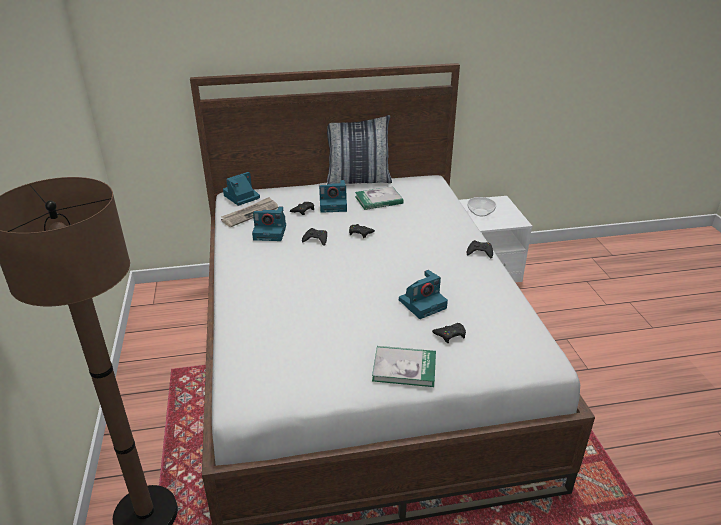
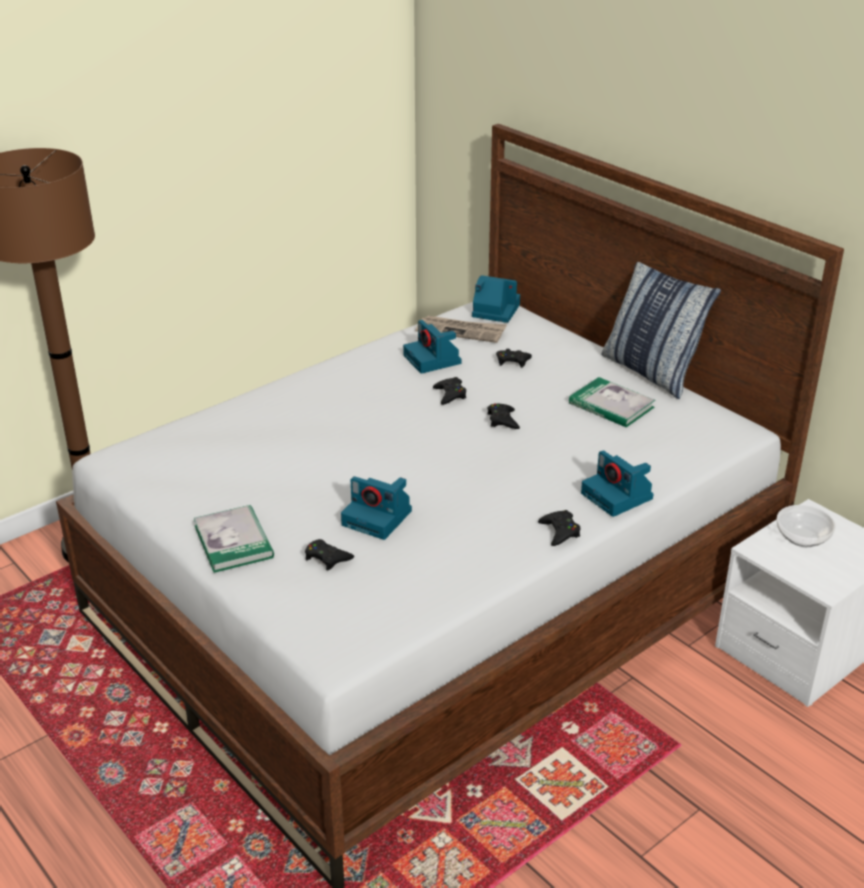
camera: 60 degrees right, 0 degrees up
camera [319,180,347,213] -> camera moved to [581,450,653,517]

